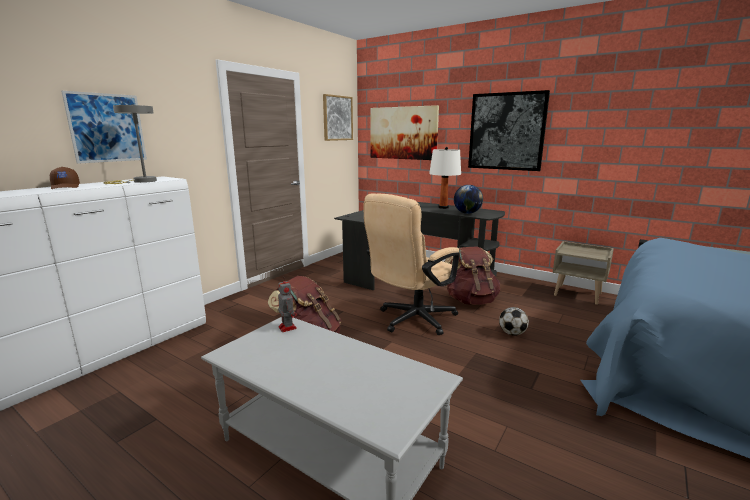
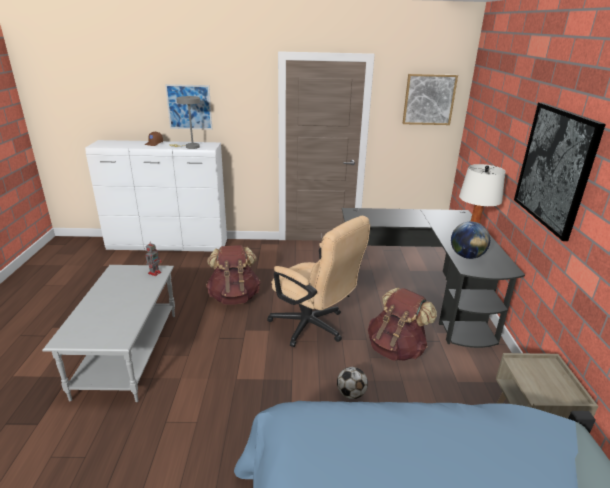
camera: 55 degrees right, 10 degrees up
beige office chair [363,193,459,335] -> beige office chair turned 150 degrees counterclockwise [267,216,370,347]
picture [370,105,439,160] -> none

